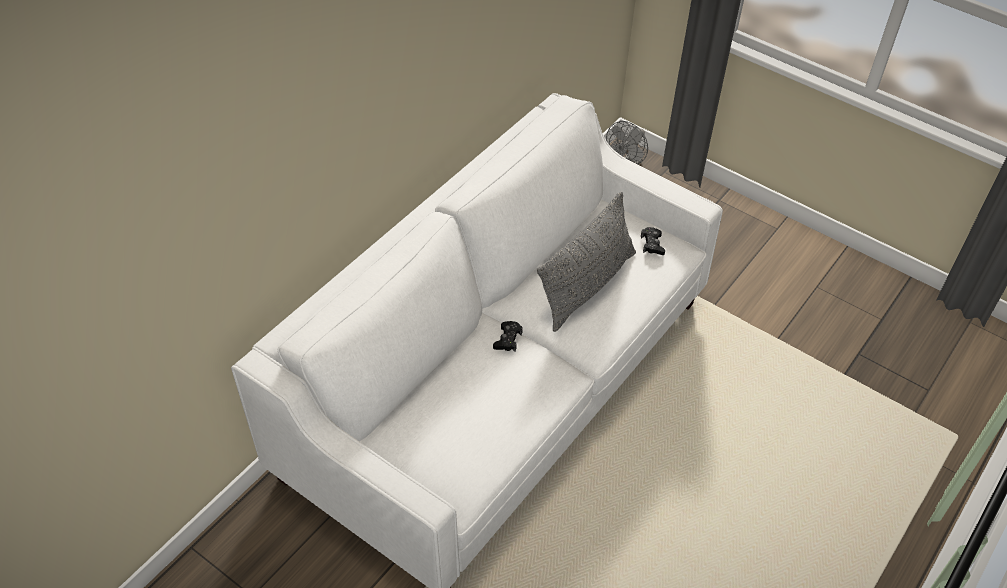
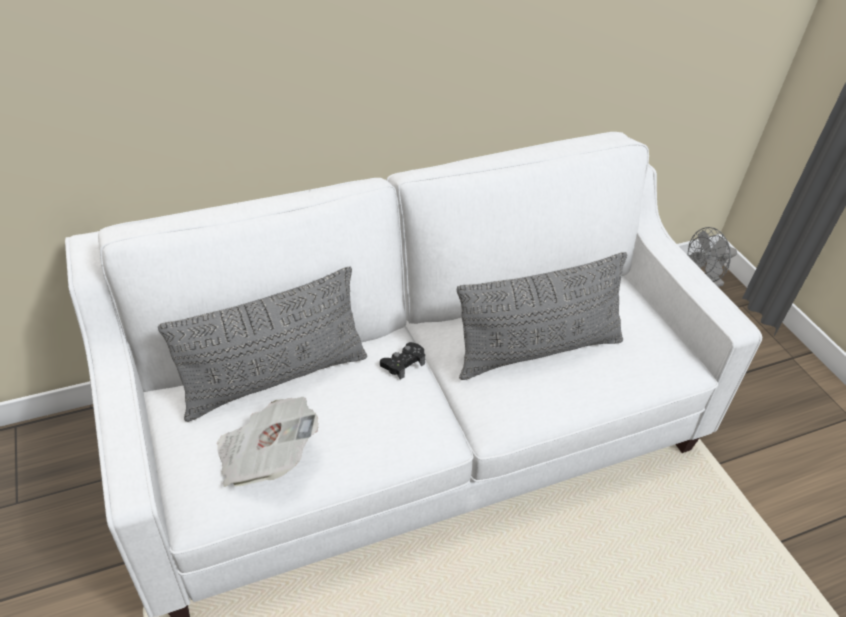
camera: 30 degrees right, 5 degrees down
black game controller [641,227,665,255] -> none
none -> grey pillow [158,267,367,422]
none -> newspaper [217,397,319,487]

